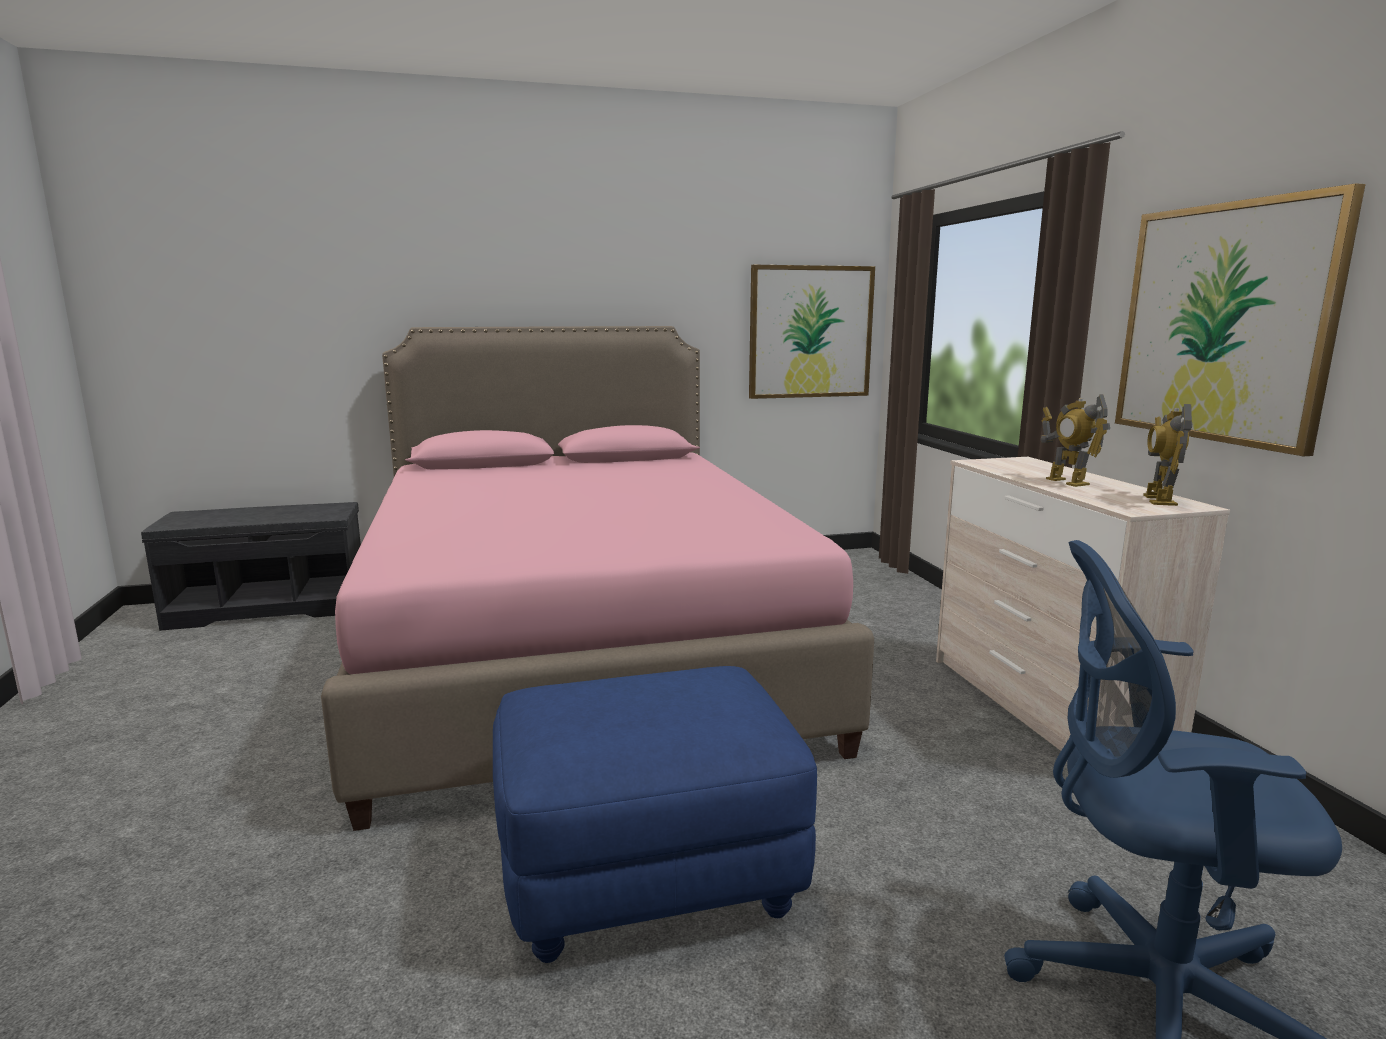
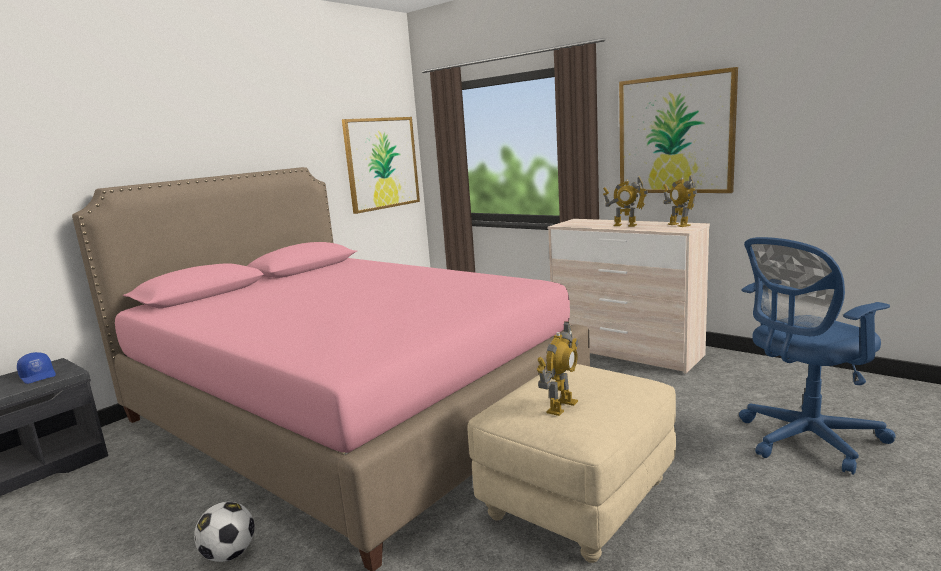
camera: 35 degrees left, 0 degrees up
blue ottoman [493,666,817,963] -> beige ottoman [468,364,676,563]
none -> blue cap [17,352,56,384]
none -> football [194,502,255,562]
none -> toy robot [537,321,579,416]

